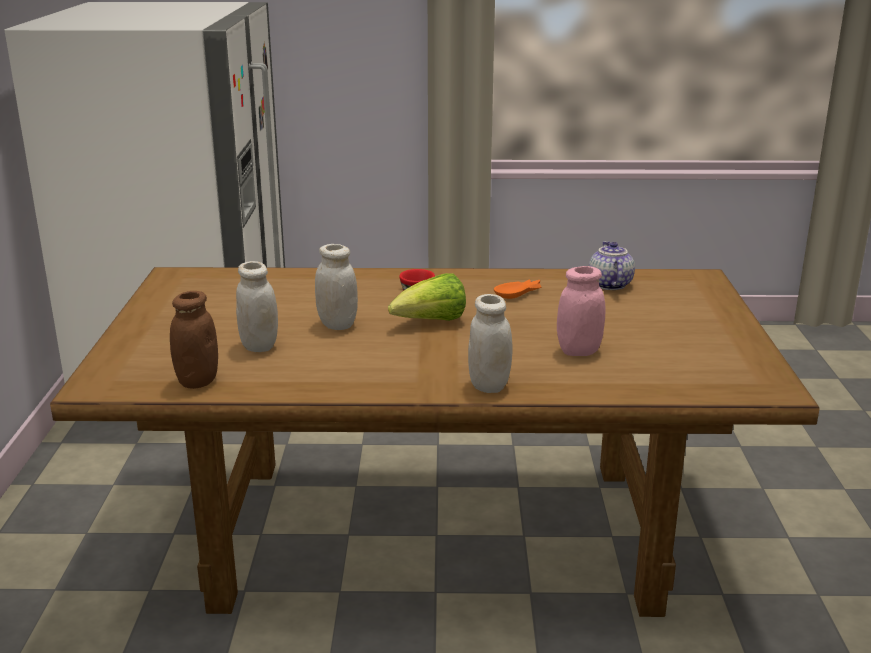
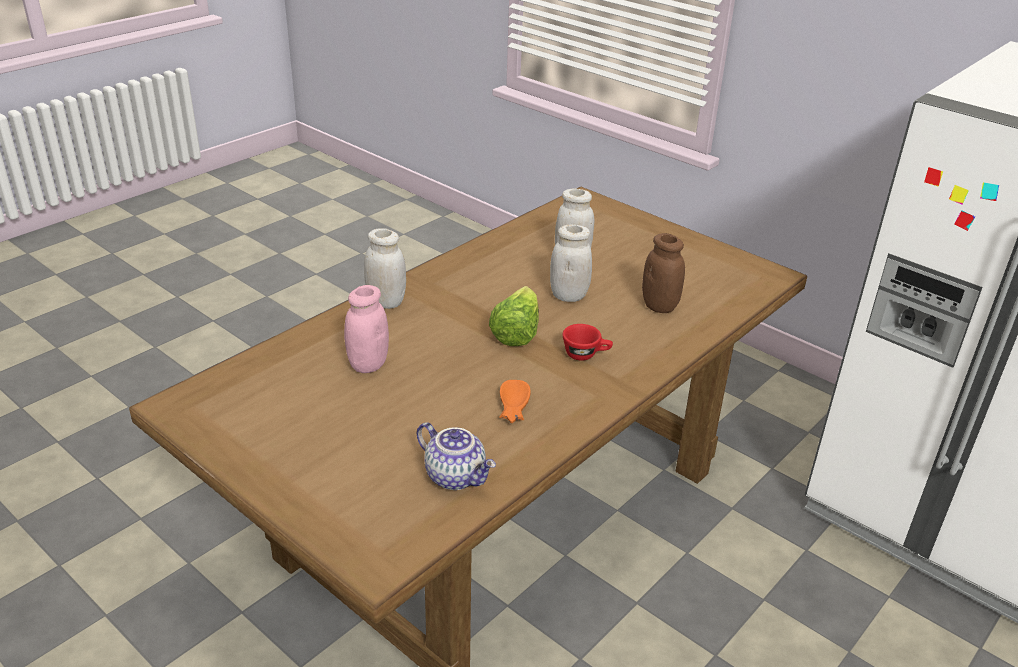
camera: 130 degrees right, 10 degrees up
brown jar [170,291,218,389] -> brown jar moved to [642,233,685,313]

